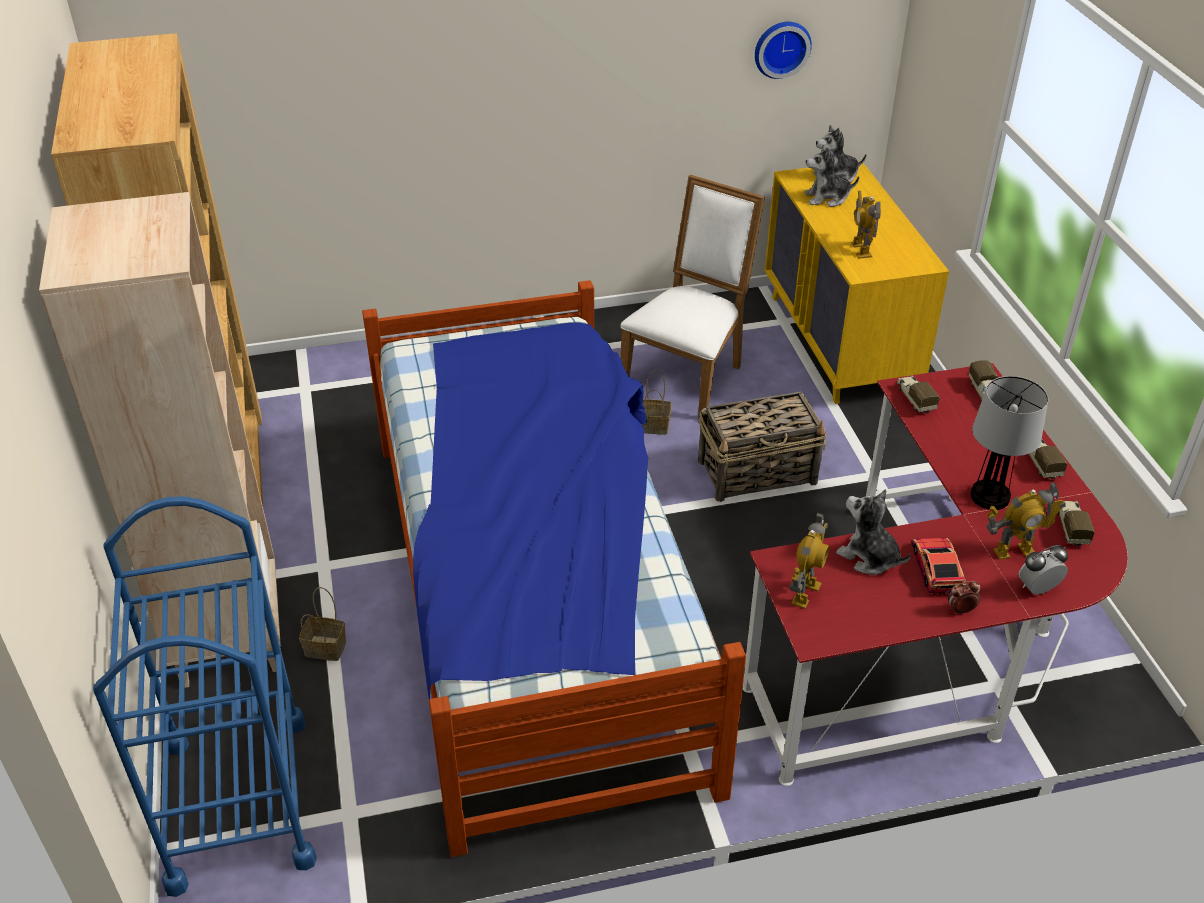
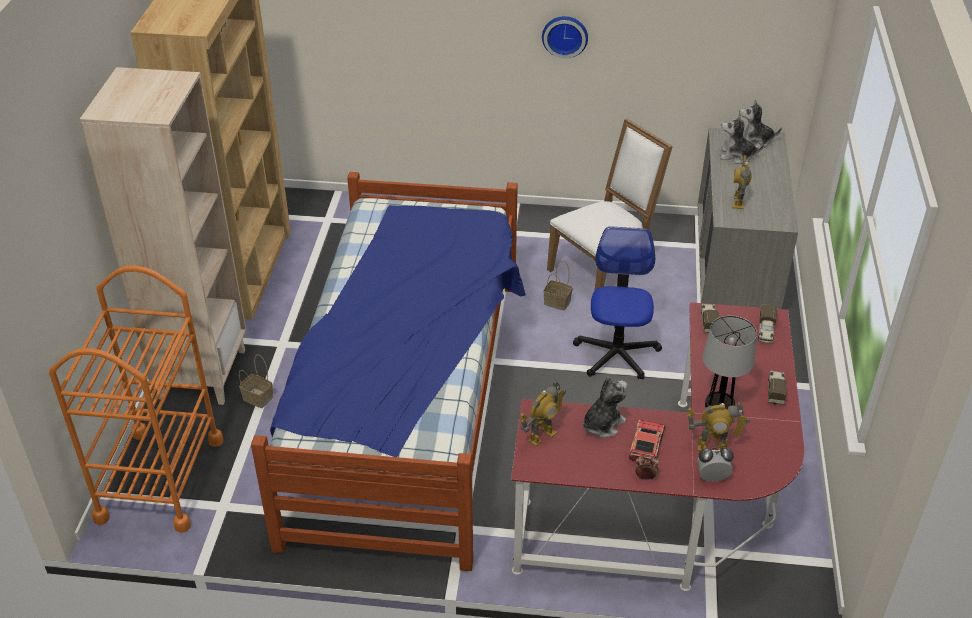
camera: 20 degrees right, 0 degrees up
blue cart [93,496,317,897] -> orange cart [49,266,223,533]
basket [698,392,827,502] -> office chair [573,226,662,380]
wall clock [755,22,812,79] -> wall clock moved to [542,16,588,58]
yellow dresser [765,161,949,404] -> grey dresser [698,128,798,309]
plush toy [836,489,911,575] -> plush toy turned 75 degrees clockwise [583,377,627,438]
toy truck [1057,500,1094,547] -> none

